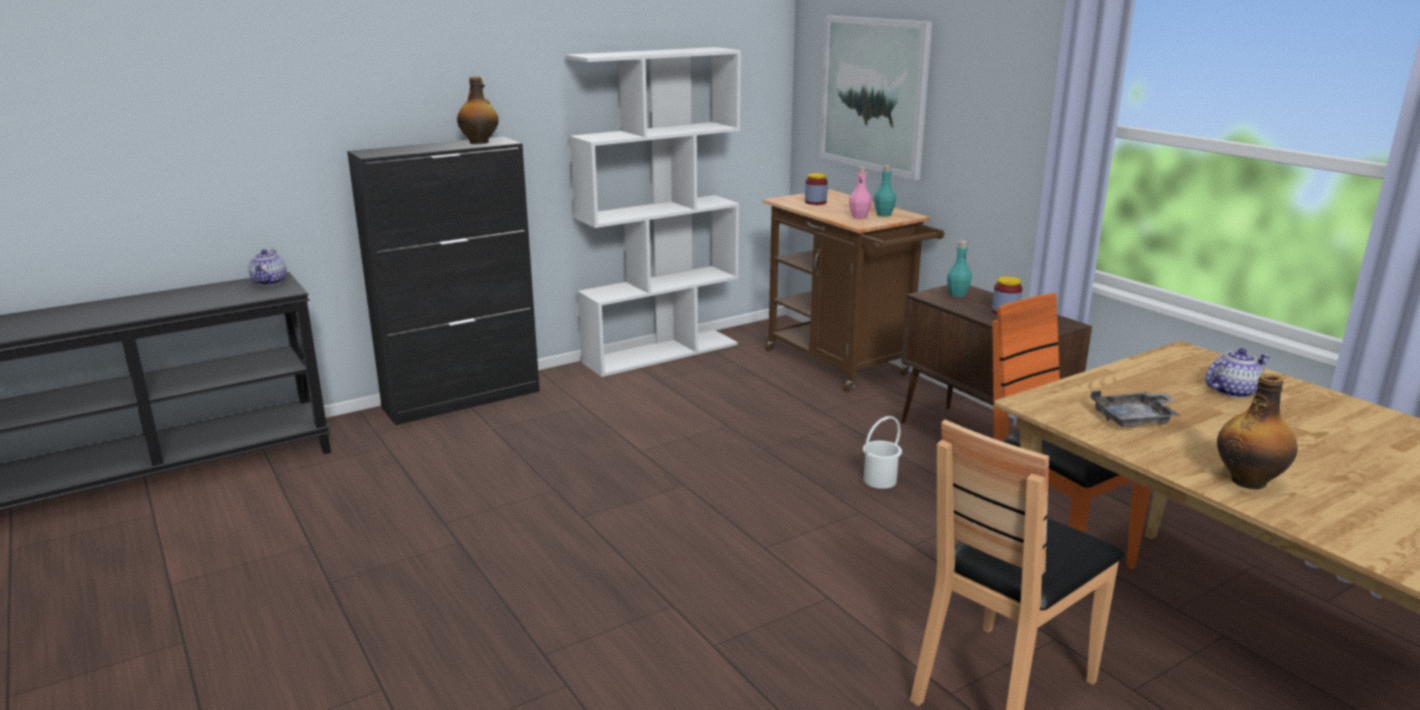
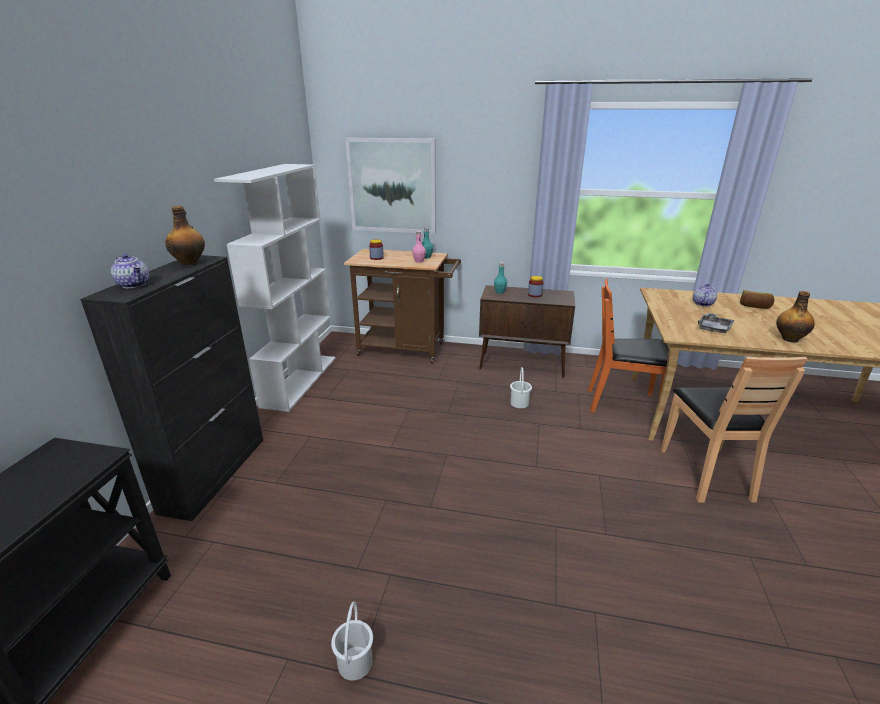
camera: 45 degrees left, 5 degrees up
teapot [248,249,287,286] -> teapot moved to [111,254,149,288]
none -> white bucket [331,602,373,681]
none -> bread [740,290,774,309]

